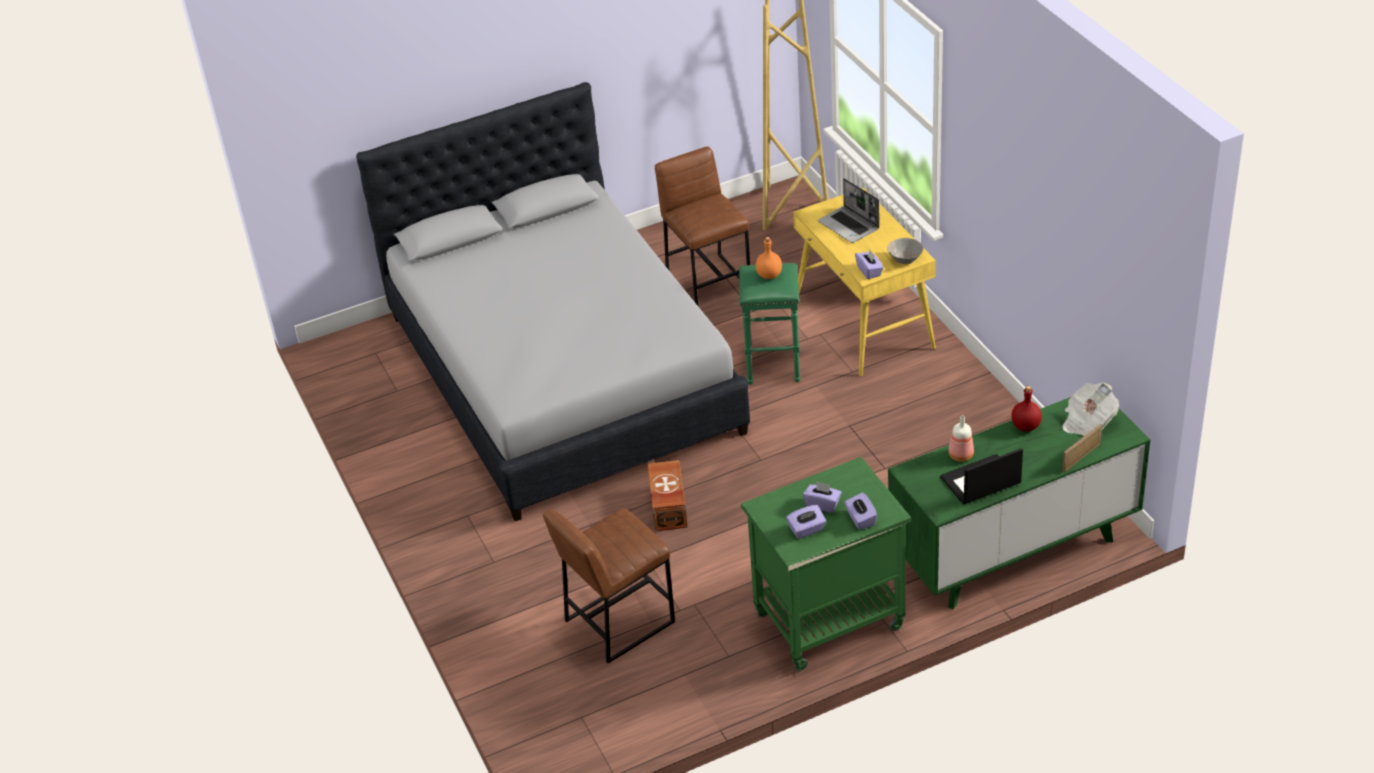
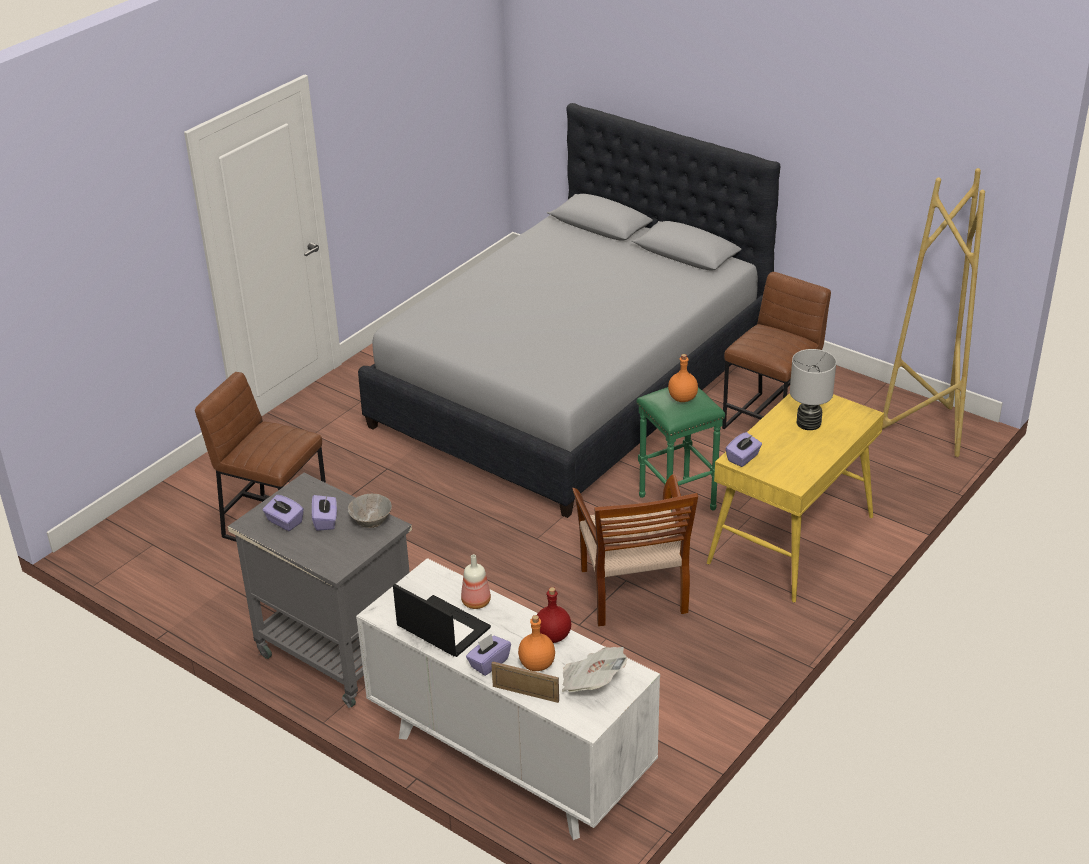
camera: 60 degrees right, 5 degrees down
brown storage box [648,460,688,531] -> none
green cart [741,457,911,672] -> grey cart [228,473,412,708]
laptop [818,178,879,243] -> grey table lamp [790,349,836,430]
purple tissue box [844,492,877,530] -> purple tissue box moved to [466,634,511,676]
grey bowl [887,238,923,264] -> grey bowl moved to [348,494,392,528]
green dresser [888,398,1151,609] -> white dresser [356,558,660,840]
none -> orange bottle [518,615,555,671]
none -> brown armchair [572,474,698,627]

